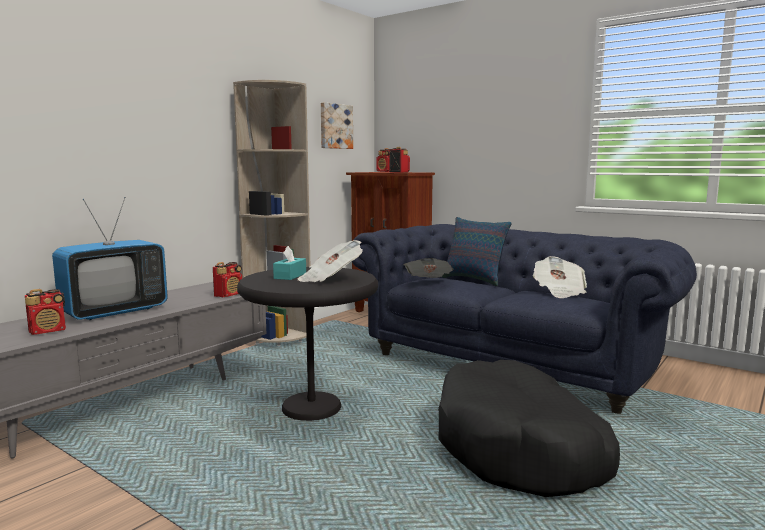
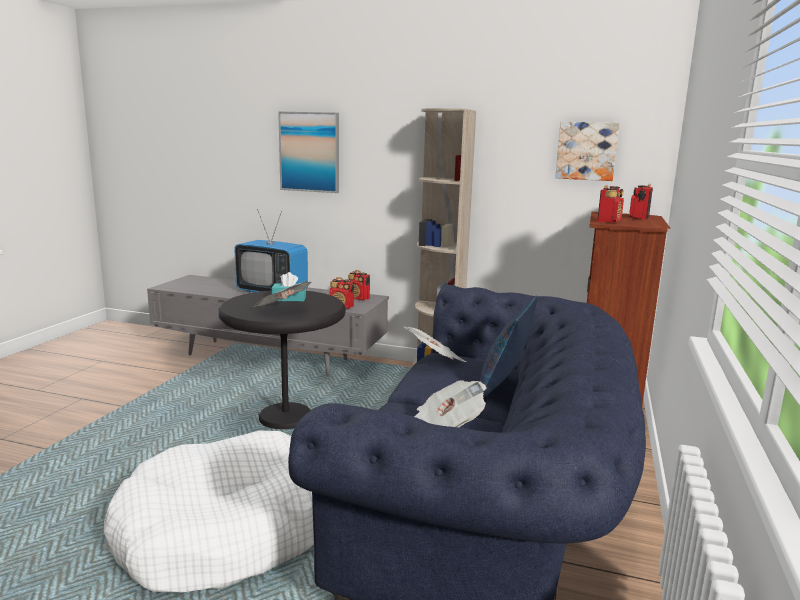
camera: 70 degrees right, 5 degrees up
radio [25,289,66,335] -> radio moved to [348,270,370,301]
black dog bed [438,360,620,497] -> white dog bed [104,430,314,592]
none -> picture [278,112,339,193]

